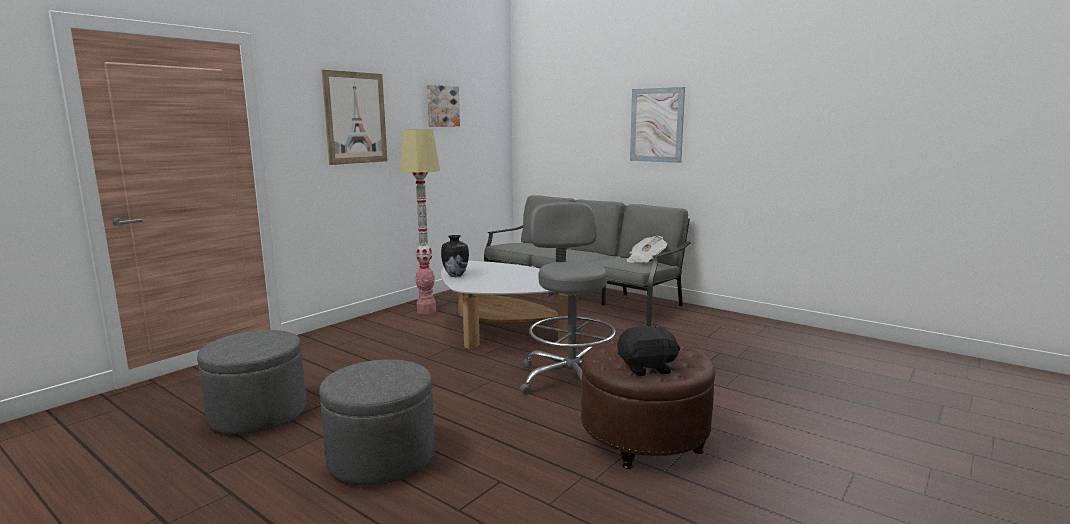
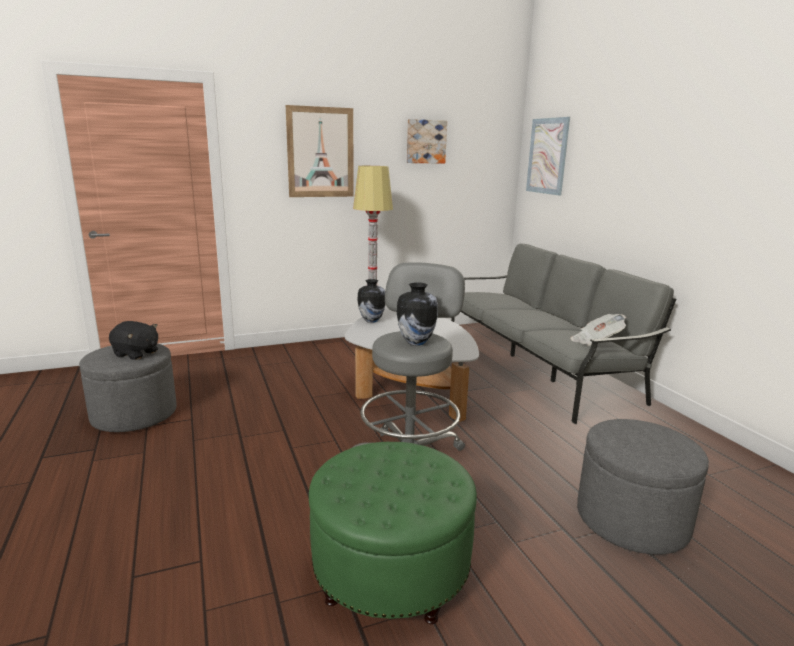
camera: 30 degrees right, 5 degrees up
grey ottoman [319,360,435,486] -> grey ottoman moved to [577,419,709,555]
brown ottoman [581,339,715,469] -> green ottoman [309,442,477,624]
black plush toy [618,325,680,376] -> black plush toy moved to [109,321,158,360]
picture [630,87,685,163] -> picture moved to [526,117,570,196]
none -> vase [397,282,438,346]

